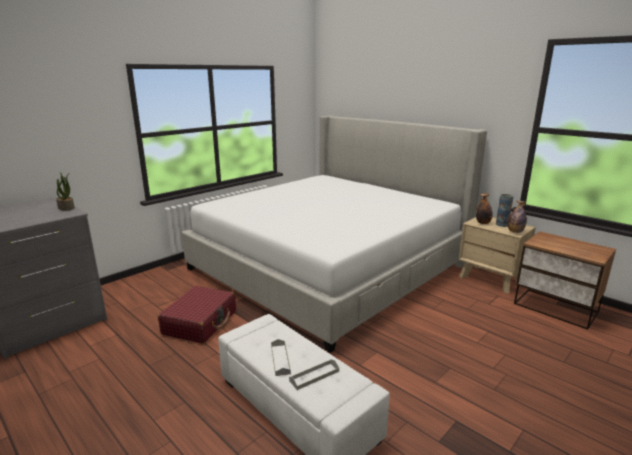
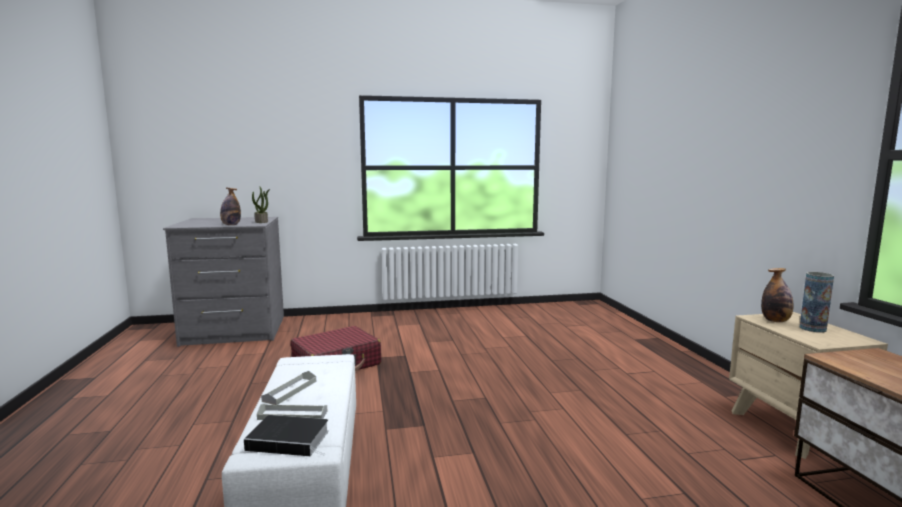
camera: 35 degrees right, 10 degrees down
bed [182,115,487,353] -> none
bottle [508,201,527,233] -> bottle moved to [220,188,241,225]
none -> book [244,415,329,456]

